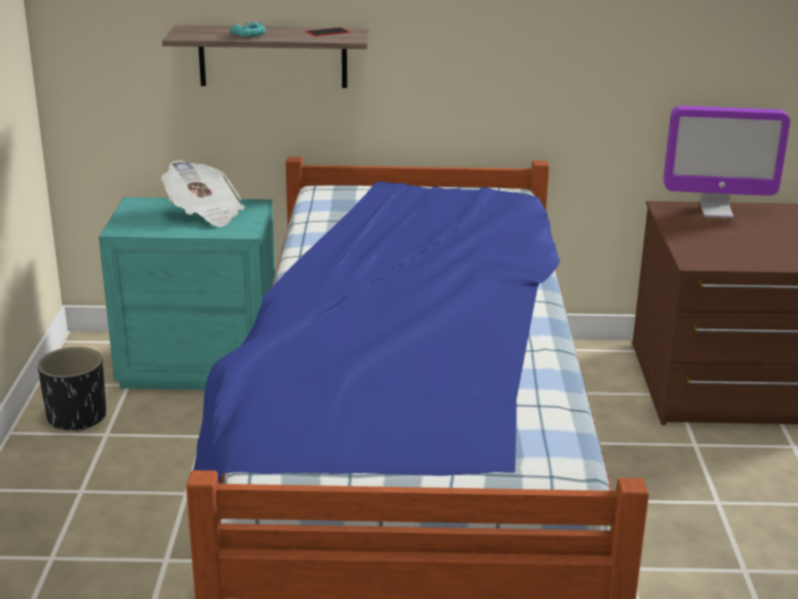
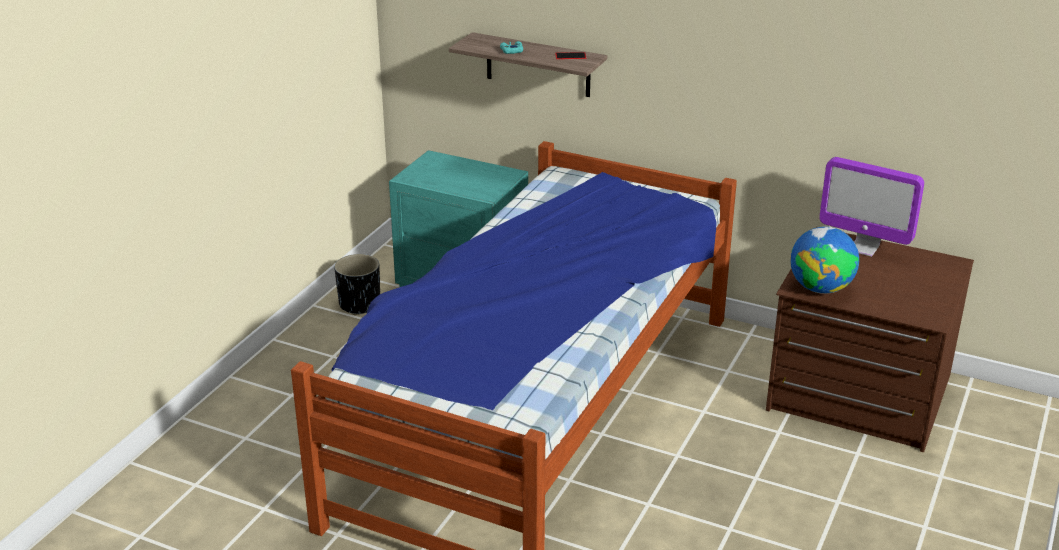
camera: 25 degrees right, 5 degrees up
newspaper [161,160,245,227] -> none
none -> globe [790,226,859,294]

